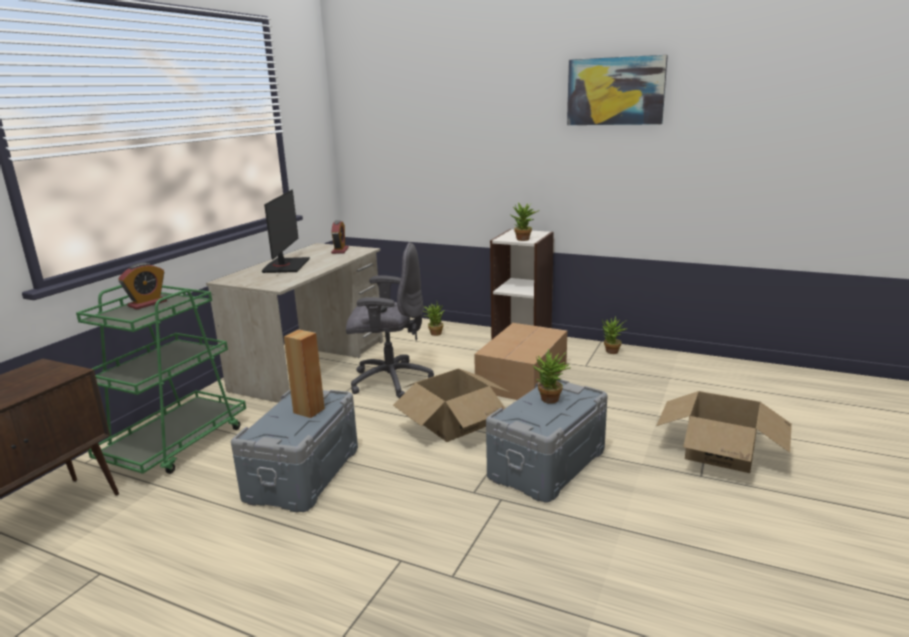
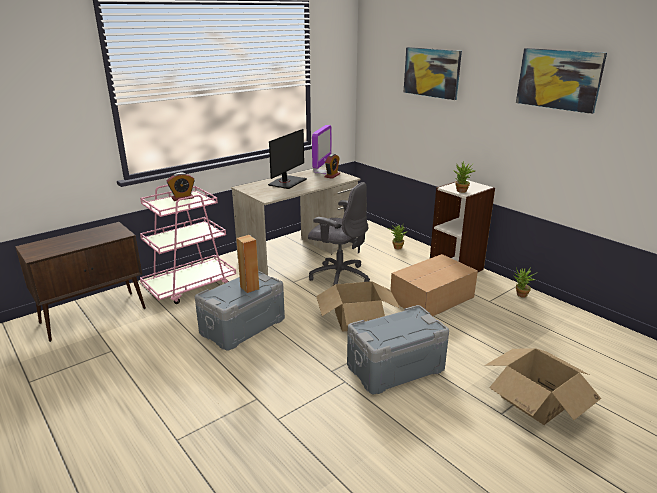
camera: 25 degrees right, 5 degrees up
green cart [76,285,246,474] -> pink cart [140,185,236,304]
potted plant [532,349,571,404] -> none
none -> monitor [312,125,331,174]
none -> picture [404,47,462,100]

